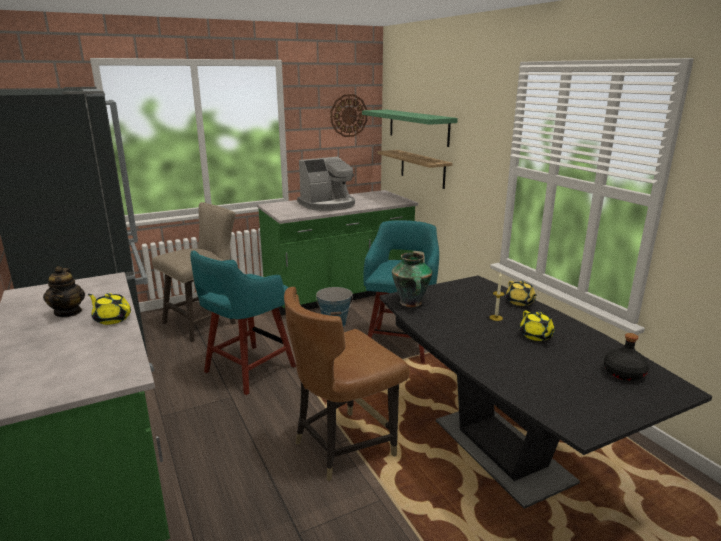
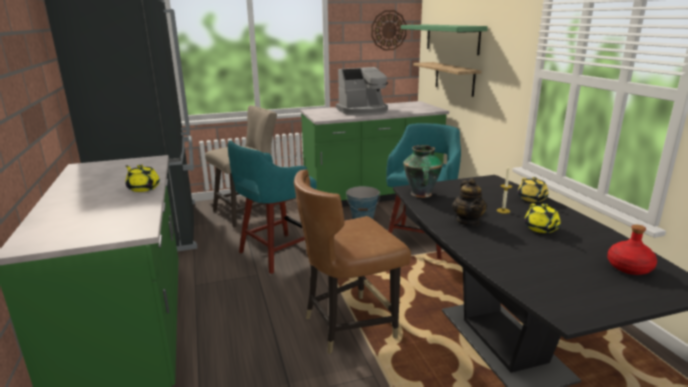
camera: 10 degrees right, 0 degrees up
teapot [43,266,85,317] -> teapot moved to [452,178,487,226]
black bottle [604,333,649,381] -> red bottle [607,225,657,275]

